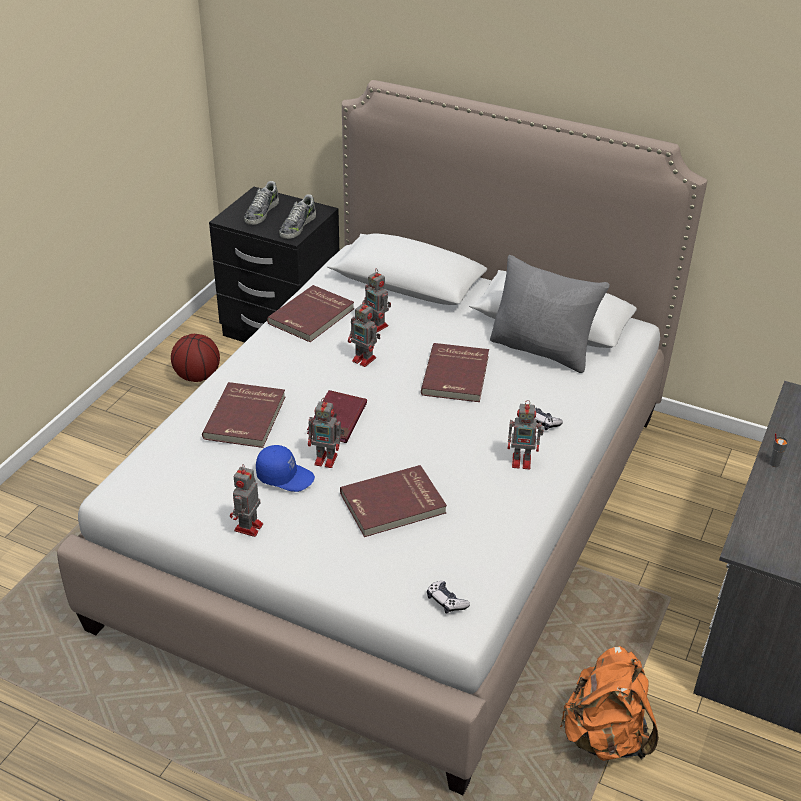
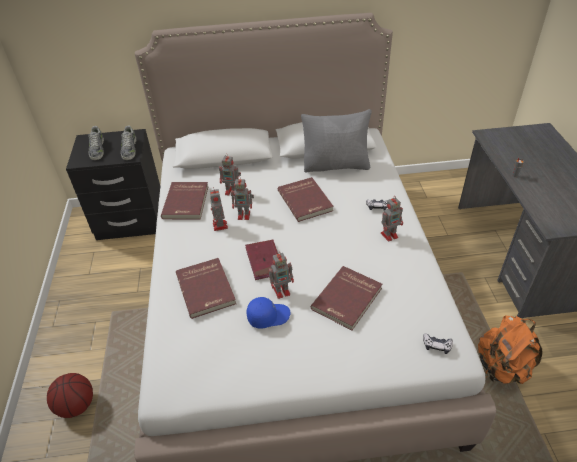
camera: 30 degrees left, 5 degrees up
basketball [171,334,220,382] -> basketball moved to [47,373,93,418]
toy robot [230,464,263,537] -> toy robot moved to [210,189,228,231]

